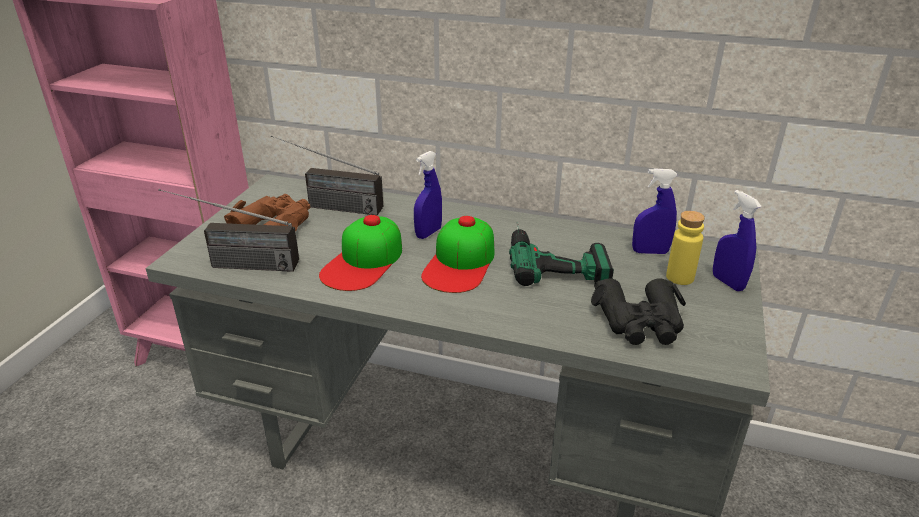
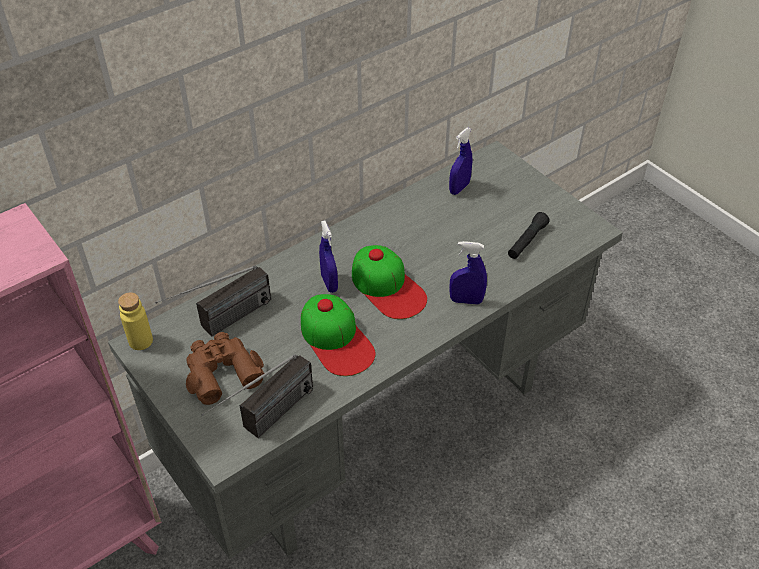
camera: 55 degrees left, 15 degrees up
power drill [509,222,614,286] -> none
black binoculars [591,278,686,345] -> black flashlight [508,212,549,259]
yellow bottle [666,211,705,285] -> yellow bottle moved to [118,292,153,350]
blue spray bottle [713,190,762,292] -> blue spray bottle moved to [449,241,487,305]

